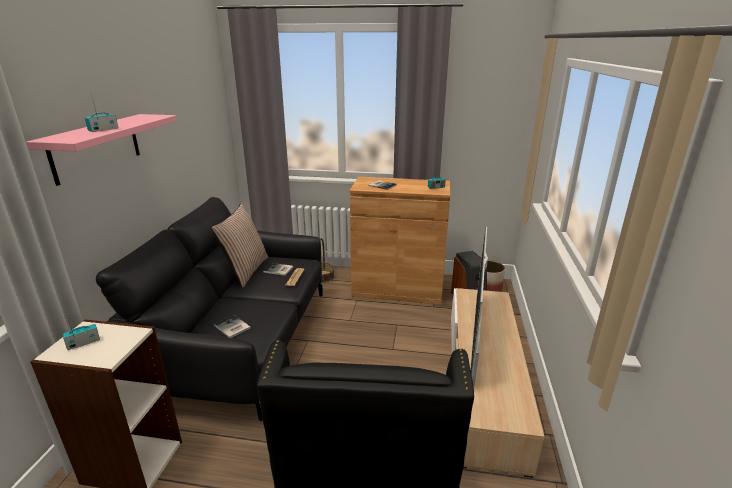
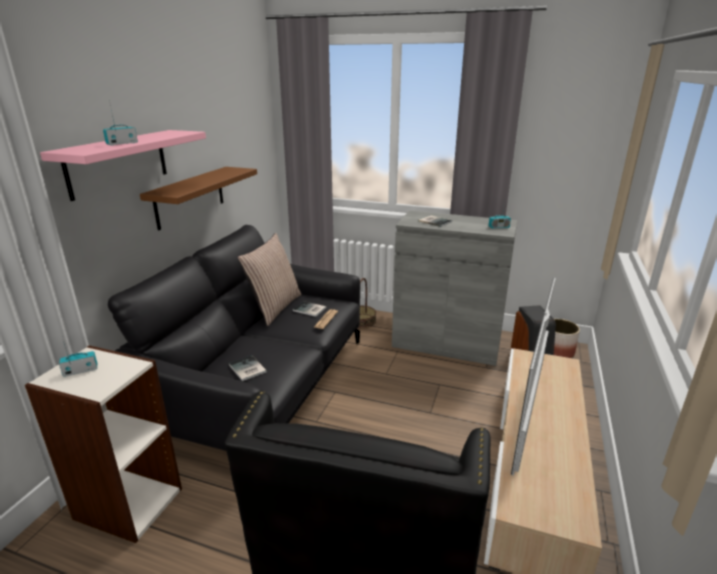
camera: 10 degrees right, 0 degrees up
brown cabinet [350,177,450,305] -> grey cabinet [392,210,517,366]
none -> brown shelf [140,167,257,230]

